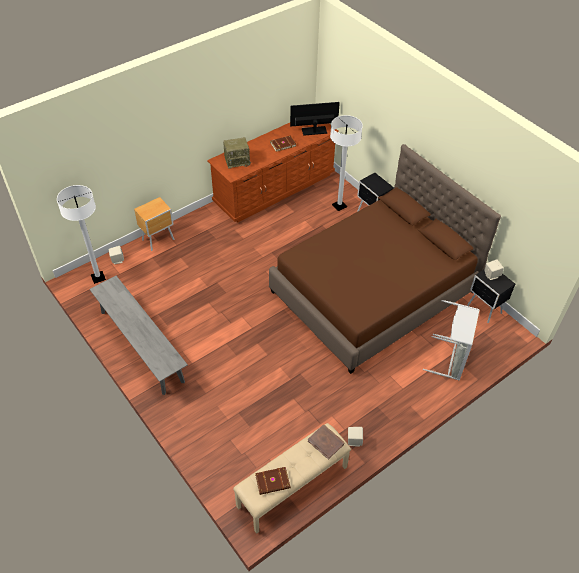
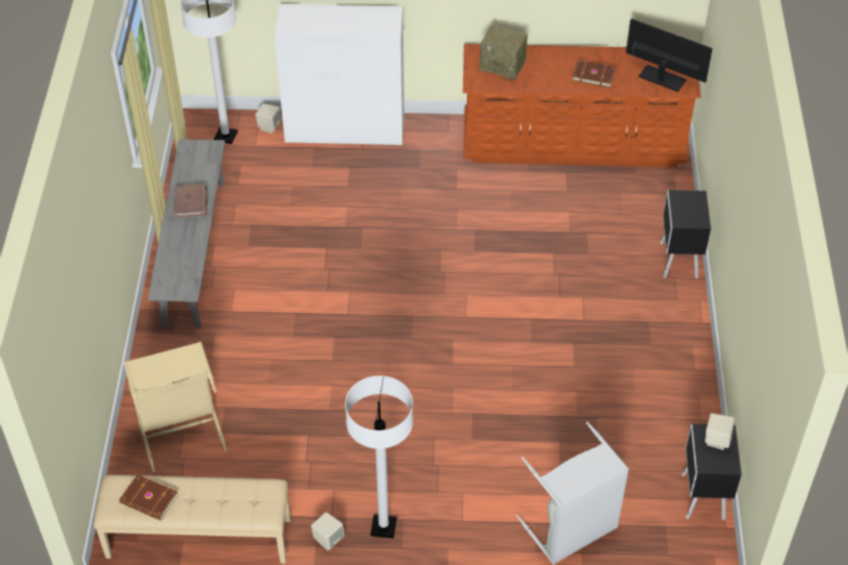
camera: 40 degrees right, 0 degrees up
brown nightstand [134,197,174,251] -> white dresser [274,4,404,145]
brown bed [269,144,501,374] -> none
brown book [308,425,344,460] -> brown book moved to [174,184,207,218]
white floor lamp [330,115,363,211] -> white floor lamp moved to [345,376,413,538]
none -> beige laundry basket [124,342,227,472]

